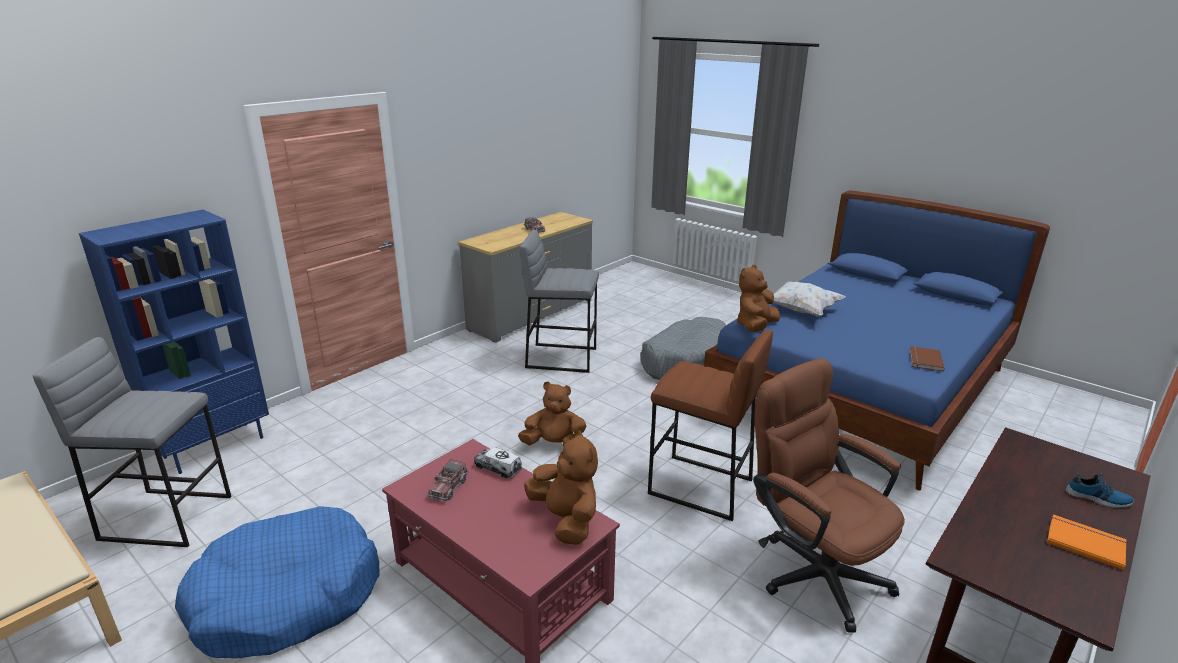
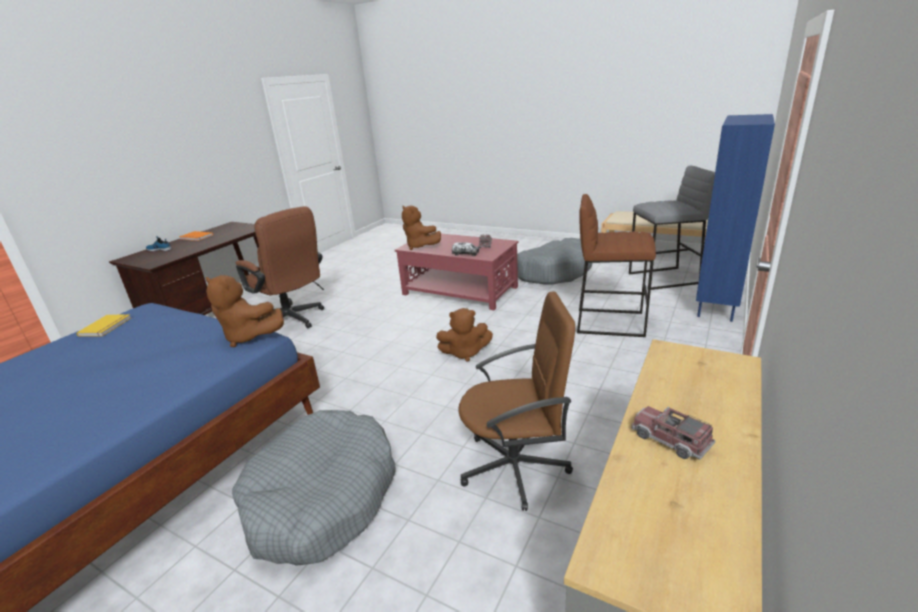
camera: 170 degrees right, 0 degrees up
blue dog bed [175,506,380,659] -> grey dog bed [517,238,592,285]
grey stool [520,230,599,373] -> brown office chair [458,292,575,511]
brown stool [648,330,773,521] -> brown stool moved to [577,194,656,337]
brown plush toy [737,265,780,332] -> brown plush toy turned 90 degrees clockwise [206,275,284,347]
white pillow [773,281,846,317] -> none
brown book [910,346,945,371] -> yellow book [76,314,131,337]

